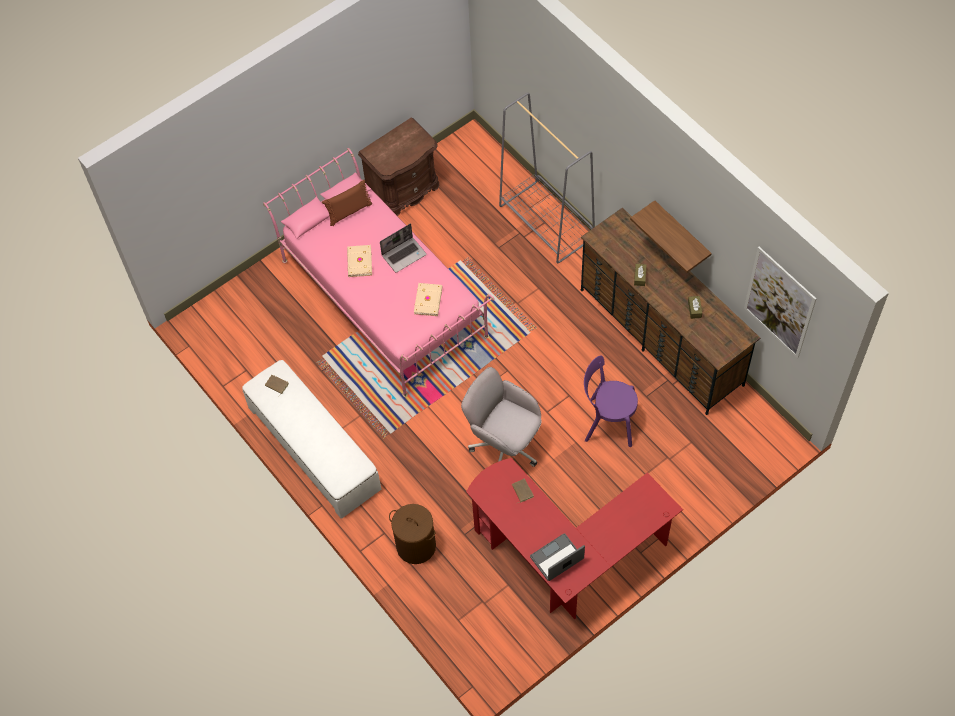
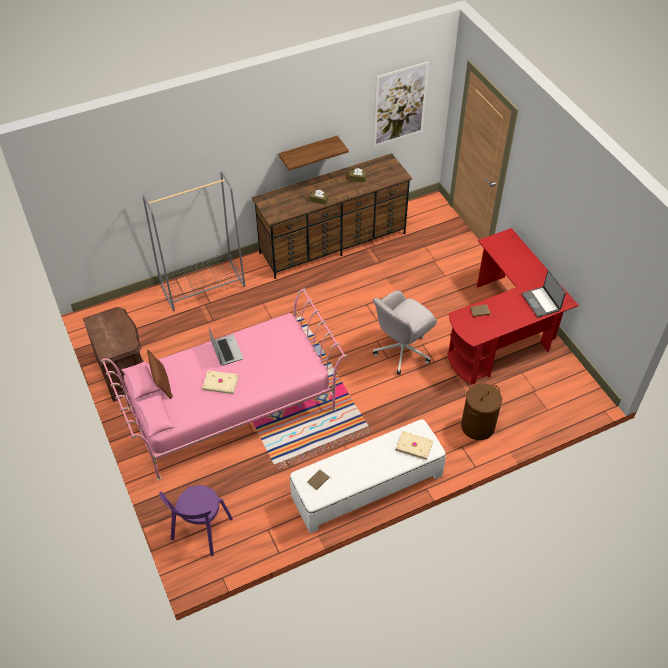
camera: 80 degrees left, 10 degrees down
beige book [414,283,443,316] -> beige book moved to [395,431,433,460]
purple chair [584,355,638,447] -> purple chair moved to [159,485,233,556]

